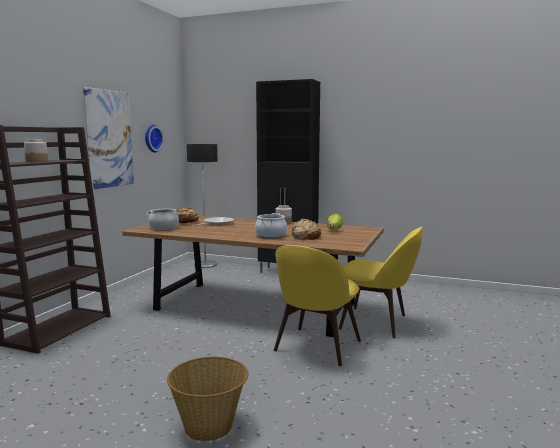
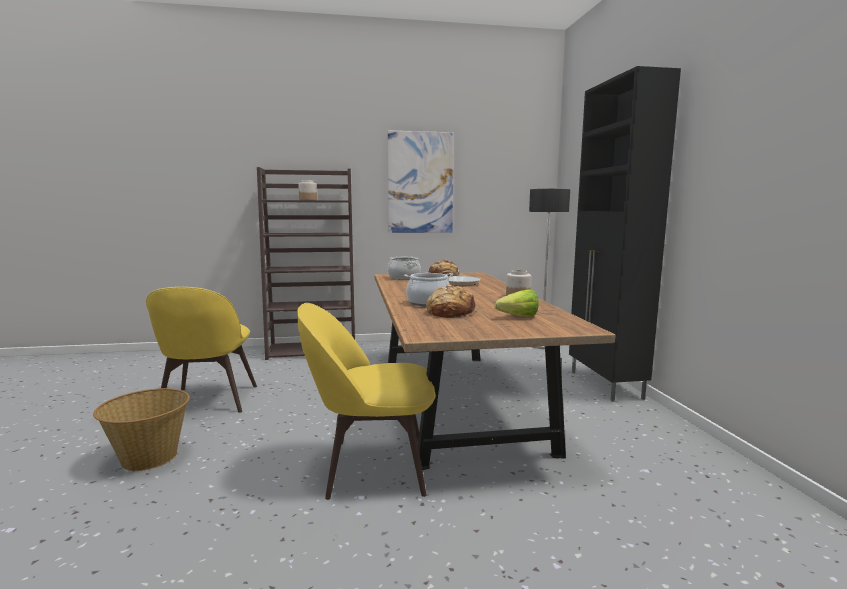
camera: 60 degrees right, 0 degrees up
wall clock [145,125,164,153] -> none
yellow chair [339,227,423,338] -> yellow chair moved to [146,287,257,413]

